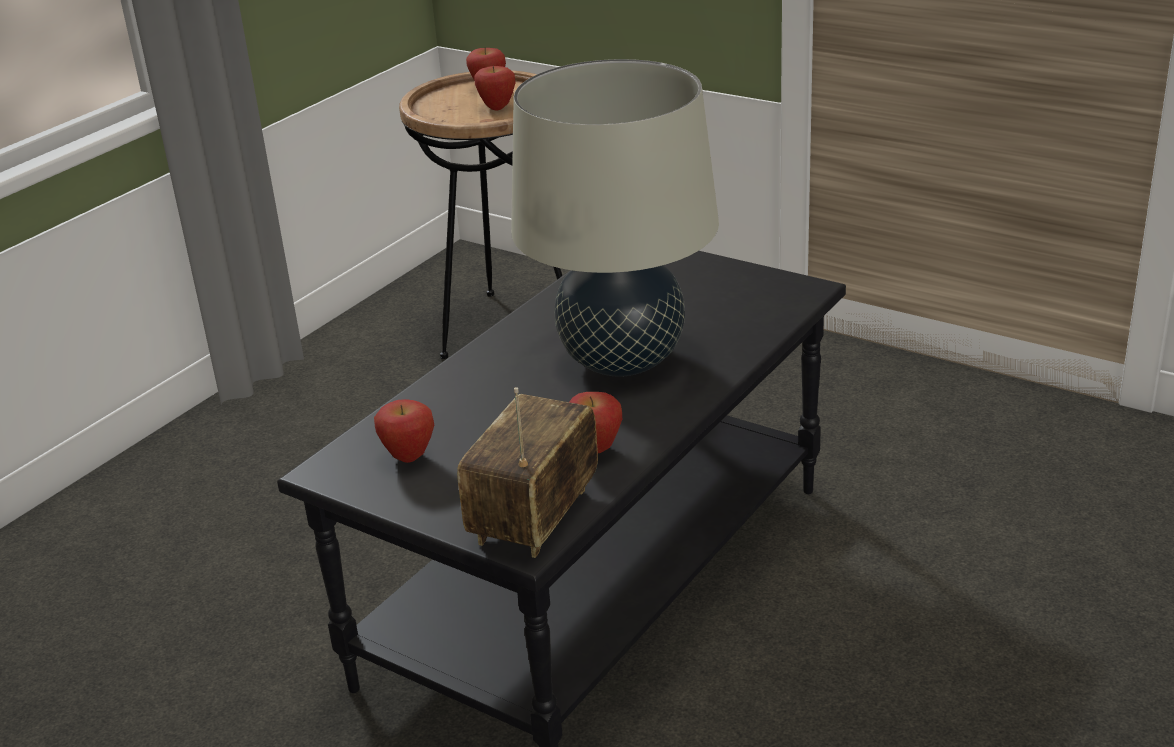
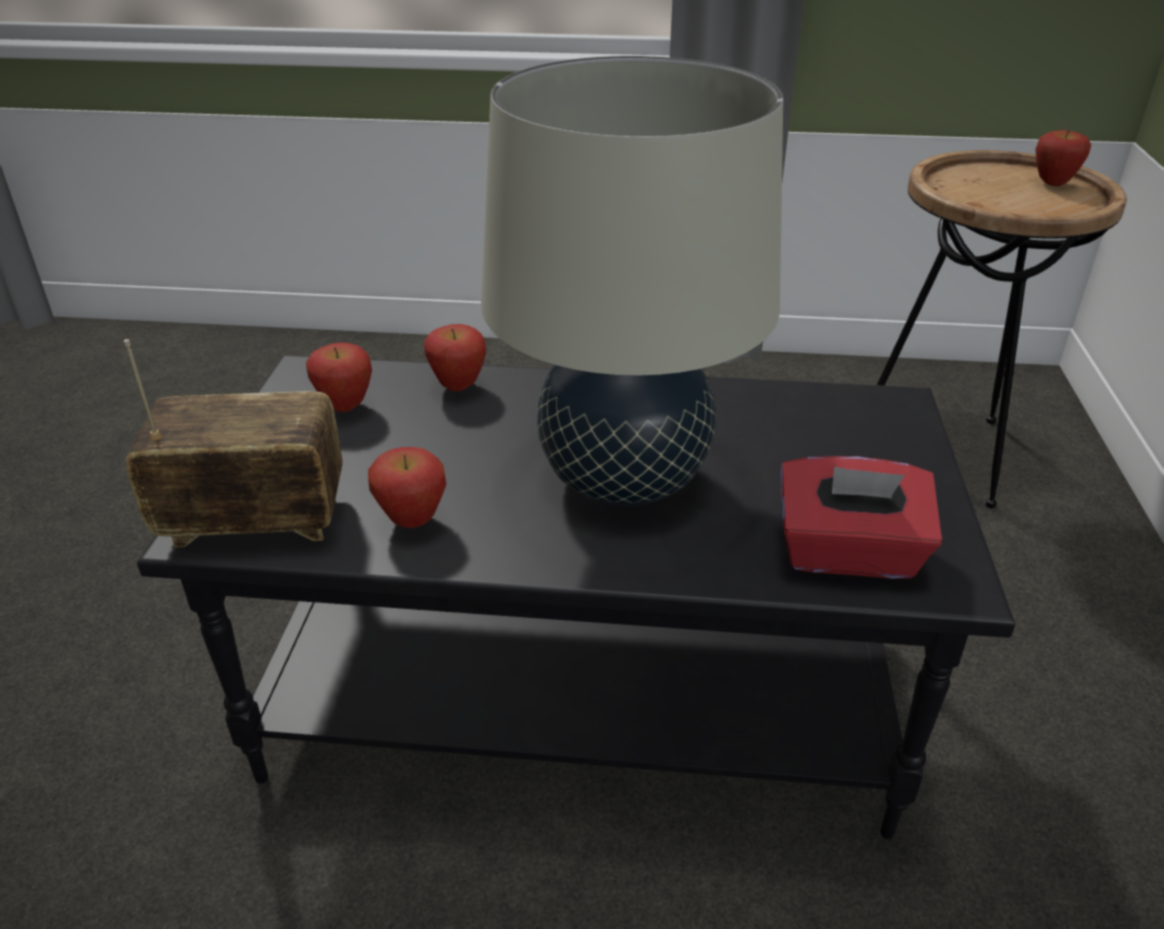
camera: 60 degrees right, 5 degrees up
apple [475,66,515,110] -> apple moved to [424,324,486,392]
none -> red tissue box [780,456,942,579]

